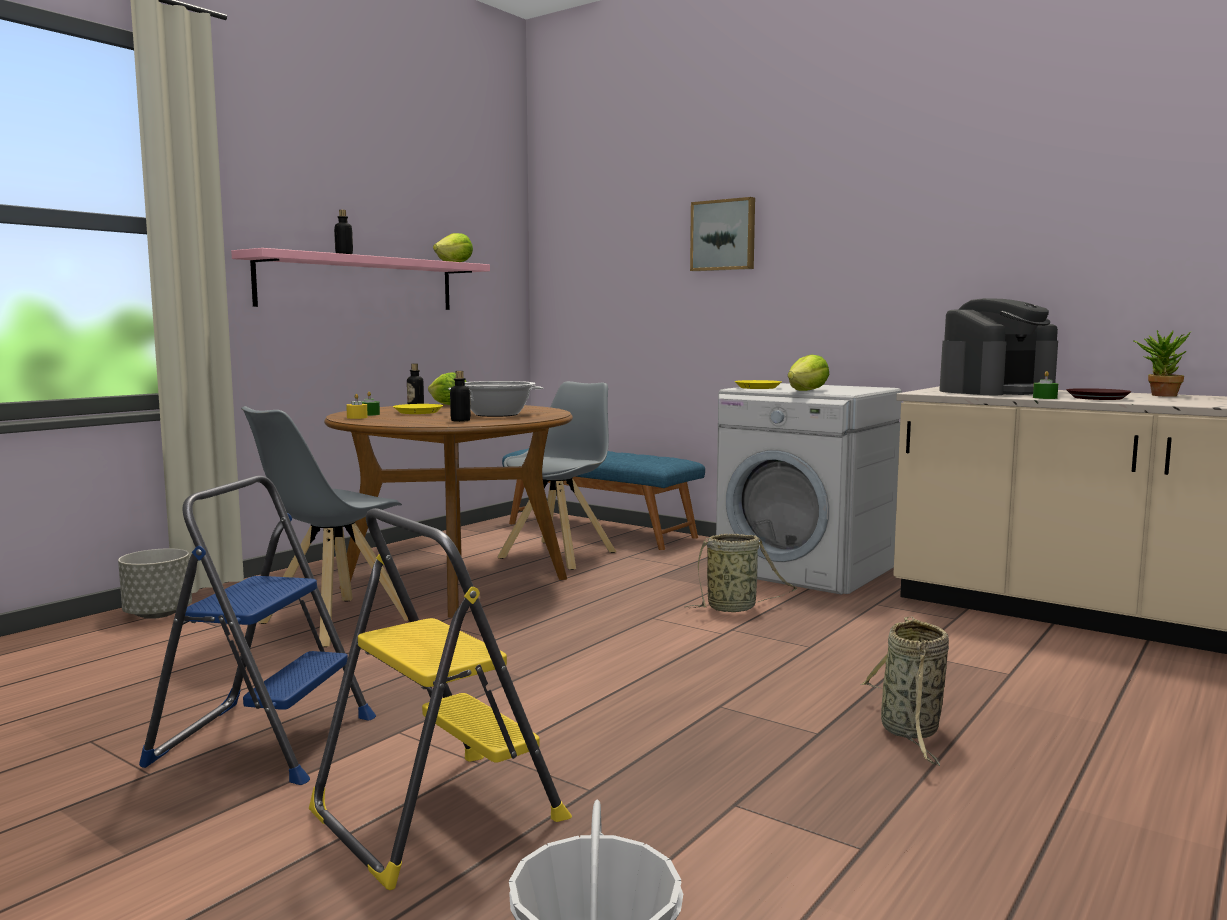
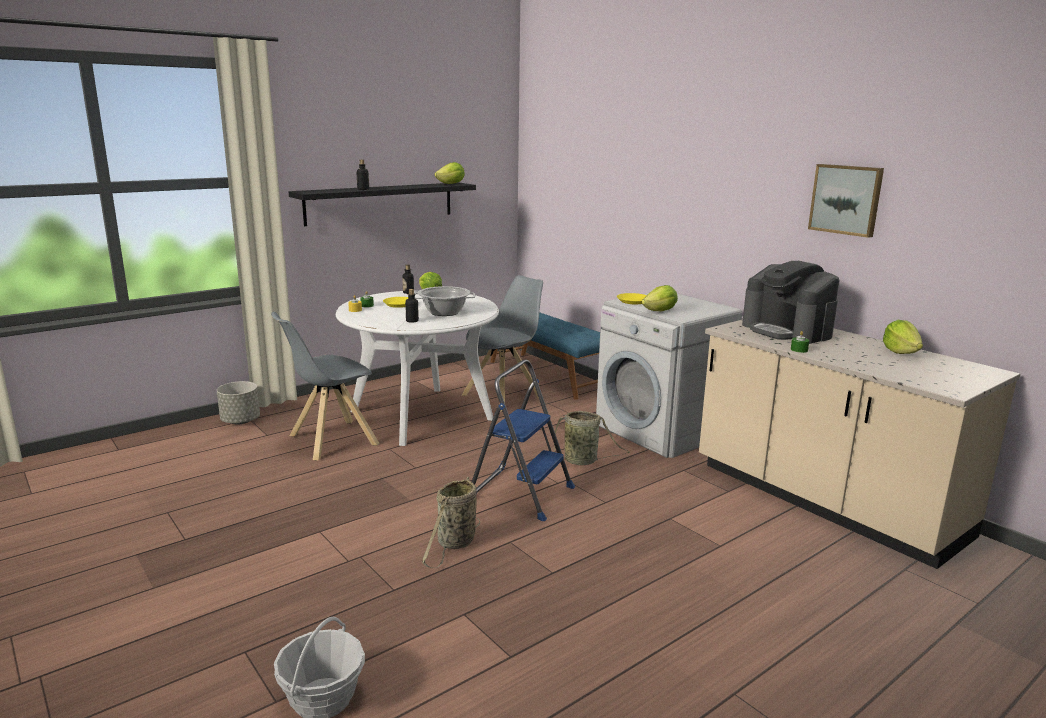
camera: 15 degrees right, 10 degrees up
blue step ladder [139,476,376,785] -> blue step ladder moved to [472,360,575,521]
pink shelf [231,248,490,310] -> black shelf [289,182,476,226]
yellow step ladder [309,508,572,890] -> none
brown dining table [324,404,573,618] -> white dining table [336,290,499,446]
picture [690,197,755,271] -> picture moved to [808,164,884,238]
basket [860,616,949,766] -> basket moved to [422,477,480,568]
coffee machine [939,298,1058,395] -> coffee machine turned 75 degrees clockwise [742,261,839,344]
brown plate [1066,388,1132,400] -> none
potted plant [1133,330,1191,397] -> lettuce [883,320,923,354]

